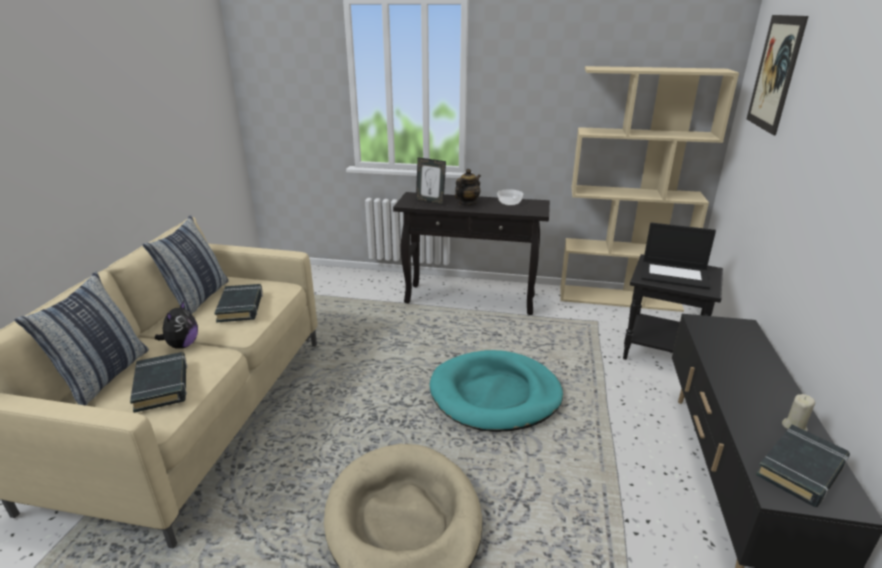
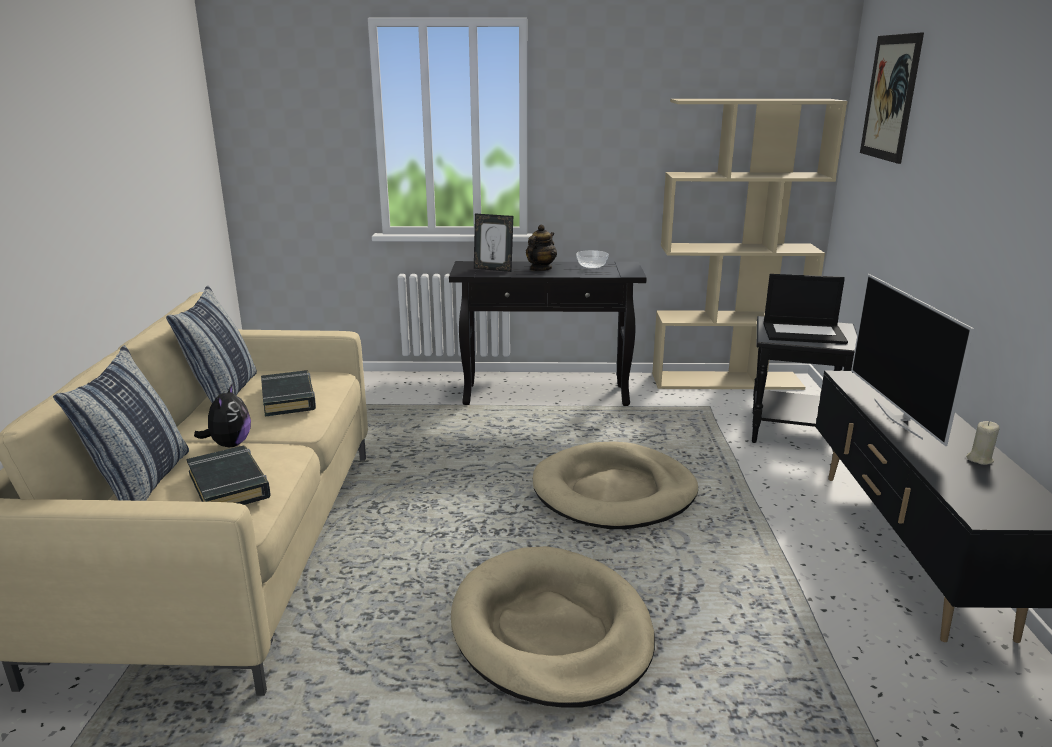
camera: 10 degrees left, 5 degrees down
turquoise dog bed [430,350,563,432] -> beige dog bed [533,442,698,529]
black book [756,425,850,507] -> none
none -> television [851,274,974,446]

